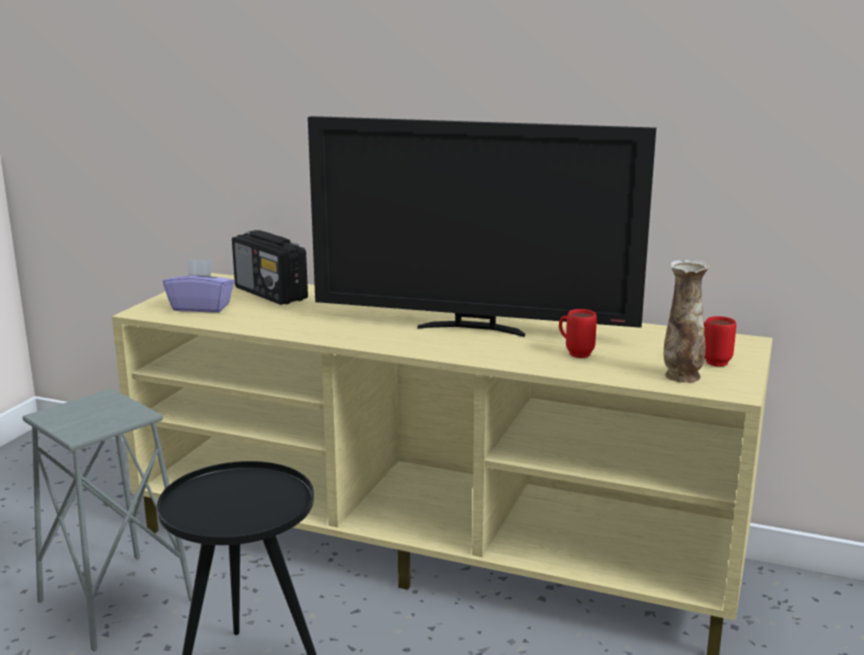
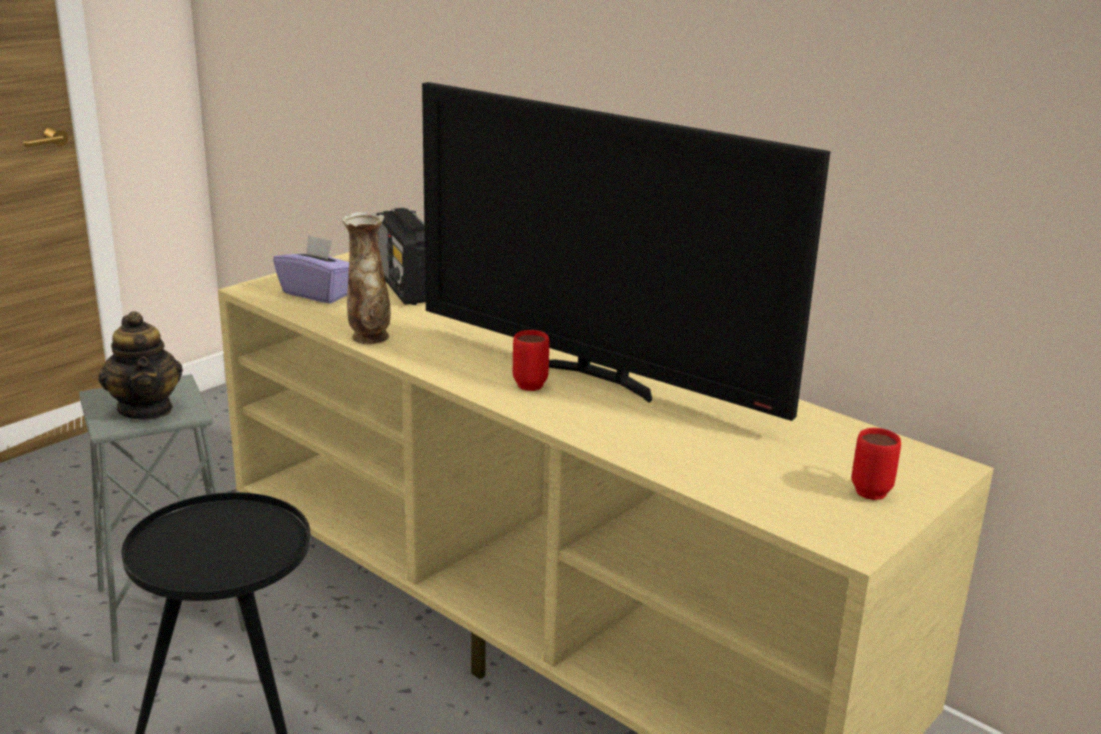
camera: 20 degrees right, 5 degrees up
red mug [559,309,597,358] -> red mug moved to [513,330,549,391]
vase [664,260,710,383] -> vase moved to [341,212,391,344]
none -> teapot [98,311,183,420]

